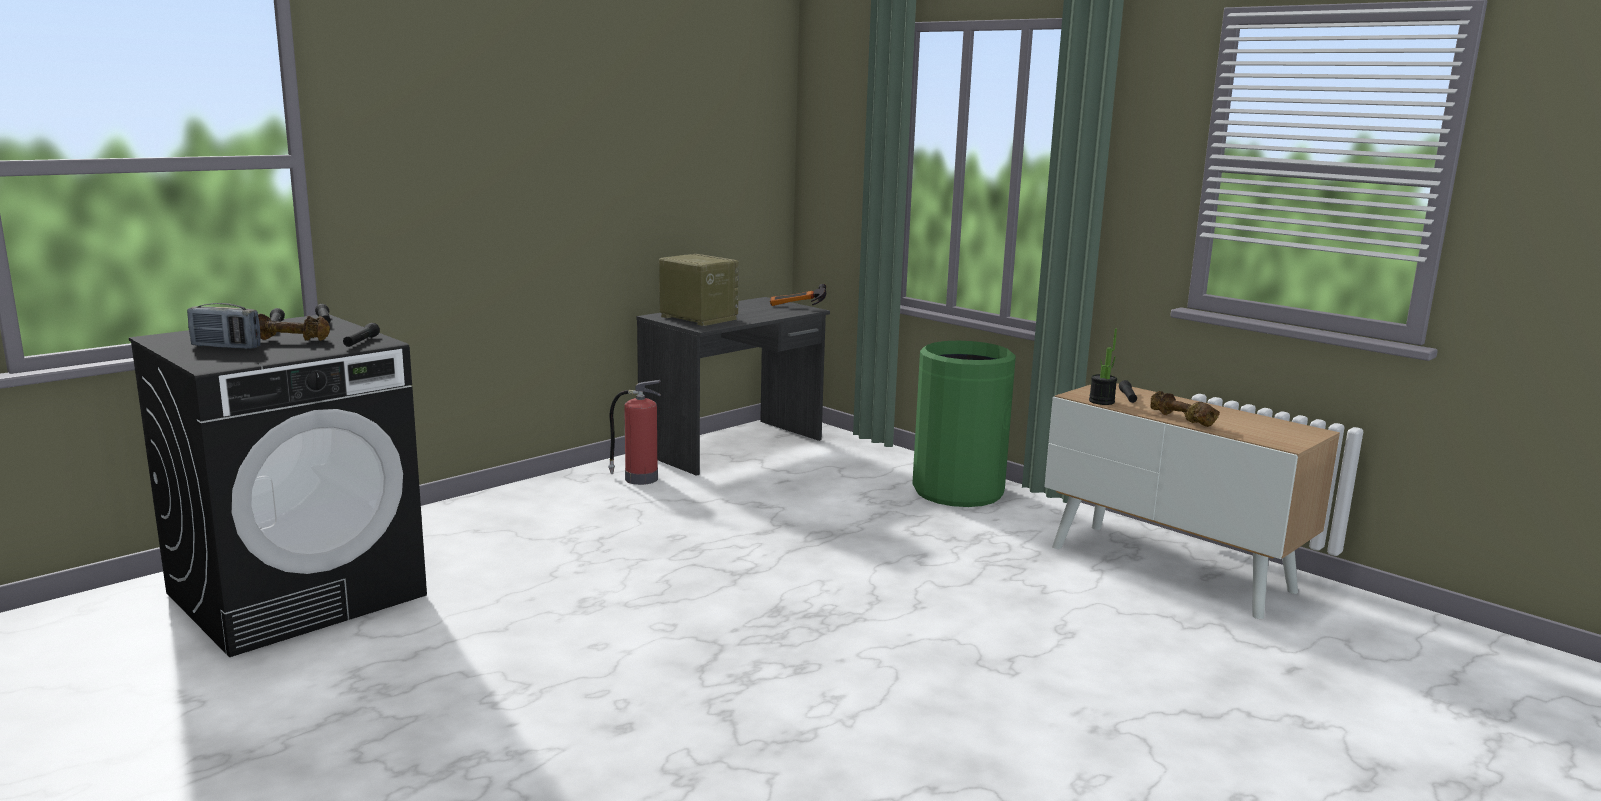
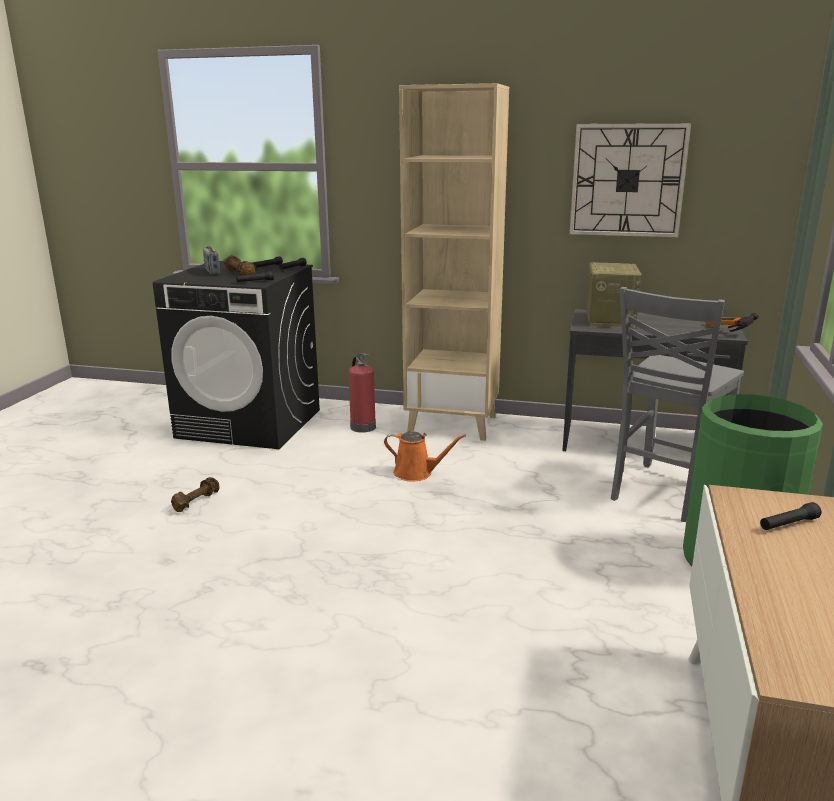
camera: 60 degrees right, 5 degrees up
fire extinguisher [608,380,661,485] -> fire extinguisher moved to [349,353,376,433]
potted plant [1089,329,1117,405] -> none
brown dumbbell [1150,391,1220,427] -> brown dumbbell moved to [171,477,220,512]
none -> orange watering can [384,432,466,482]
none -> beige bookcase [399,83,509,441]
none -> wall clock [569,123,691,237]
none -> grey chair [611,287,744,522]

